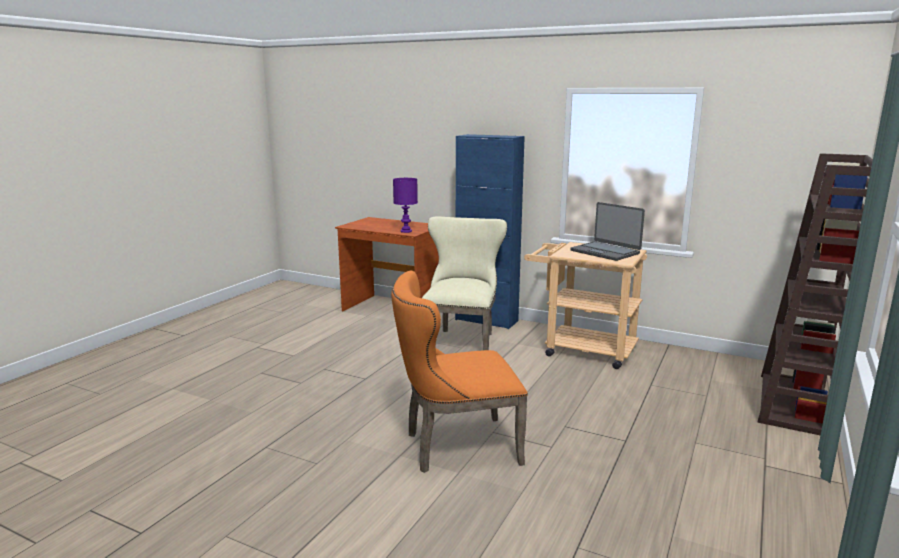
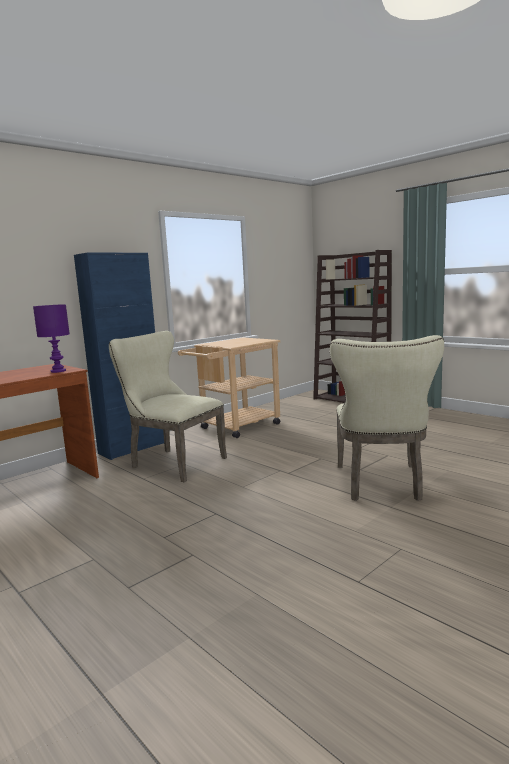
camera: 70 degrees left, 5 degrees down
orange chair [391,271,528,473] -> beige chair [330,335,444,501]
laptop [570,202,645,261] -> none

